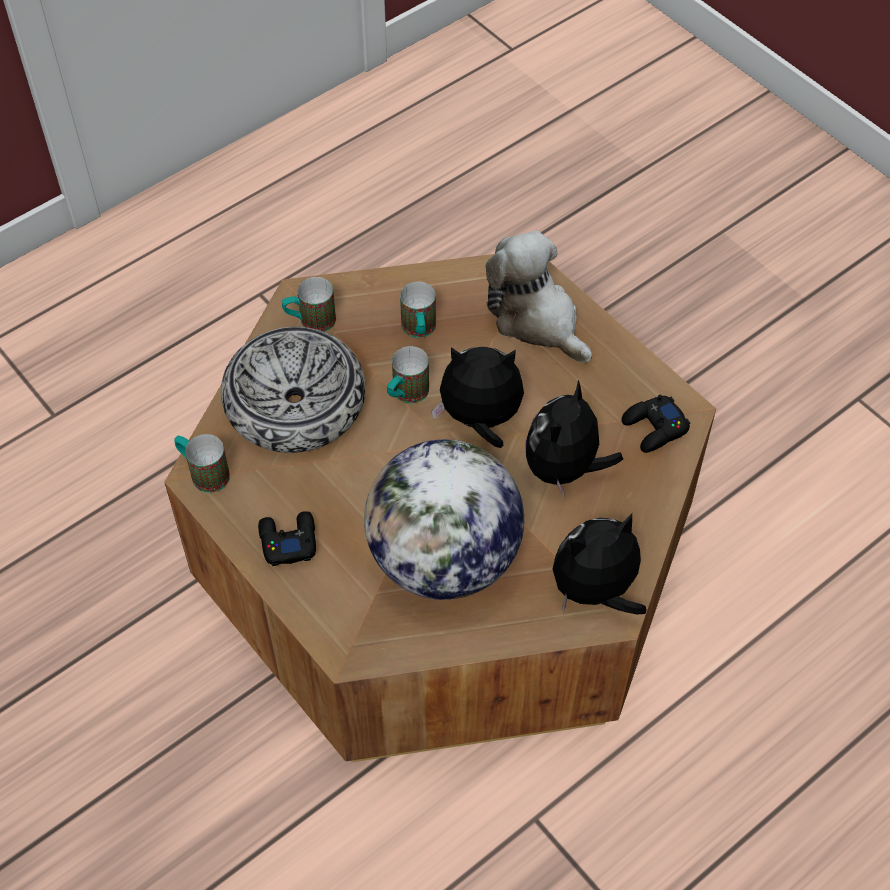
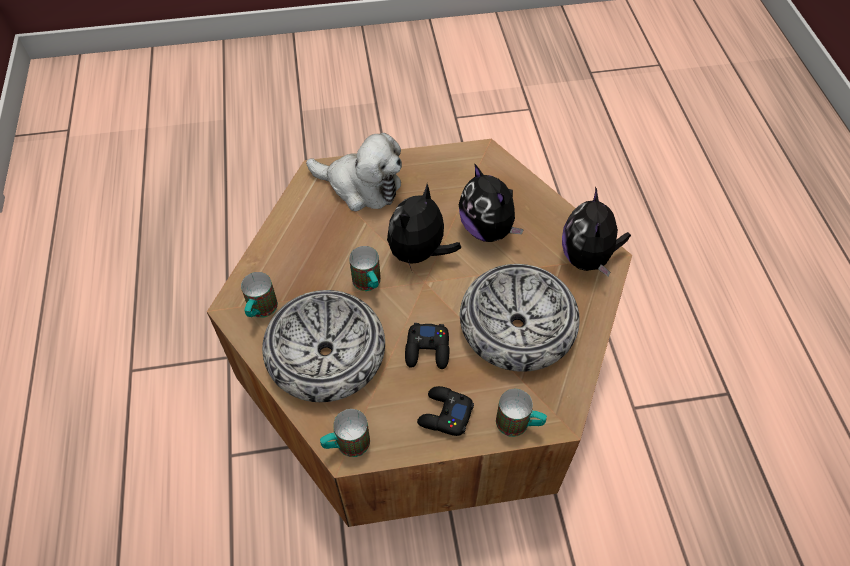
camera: 60 degrees left, 0 degrees up
globe [364,439,524,600] -> bowl [460,264,580,372]
mug [400,281,436,338] -> mug moved to [496,389,547,437]
plush toy [486,230,592,363] -> plush toy turned 150 degrees counterclockwise [306,133,402,211]
black game controller [622,395,690,453] -> black game controller moved to [405,323,450,369]

